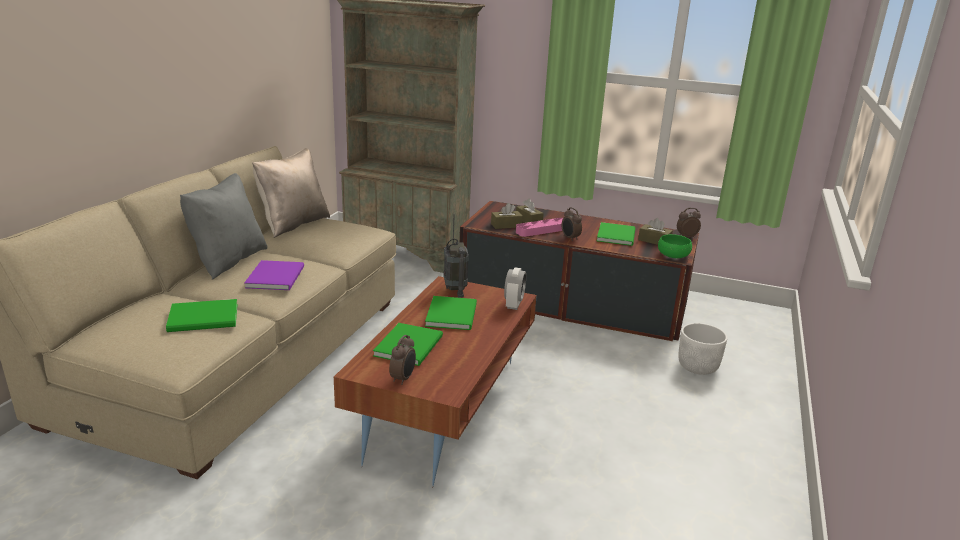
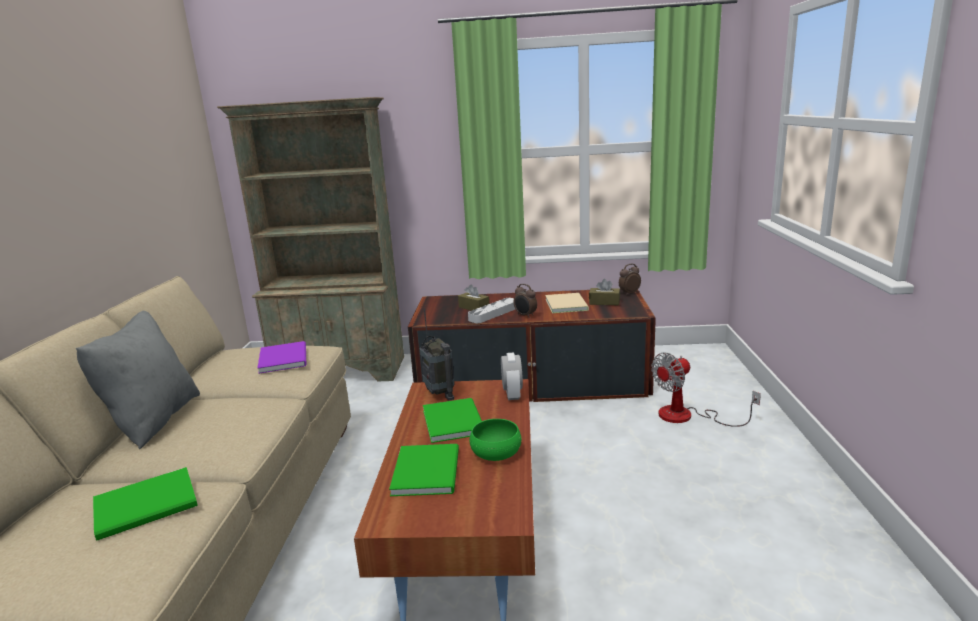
camera: 15 degrees left, 5 degrees down
purple book [244,260,304,290] -> purple book moved to [257,341,306,374]
beige pillow [252,148,330,238] -> none
alarm clock [389,335,416,385] -> none
brown tissue box [491,203,523,229] -> none
pink tray [516,218,563,237] -> grey tray [468,298,515,323]
green book [597,222,636,246] -> beige book [545,293,589,313]
green bowl [658,234,692,258] -> green bowl moved to [470,419,521,461]
white planter [678,323,728,375] -> fan [651,352,761,427]

